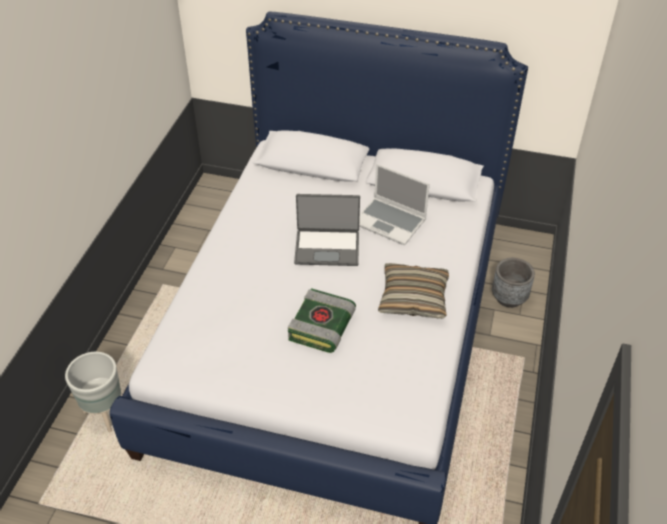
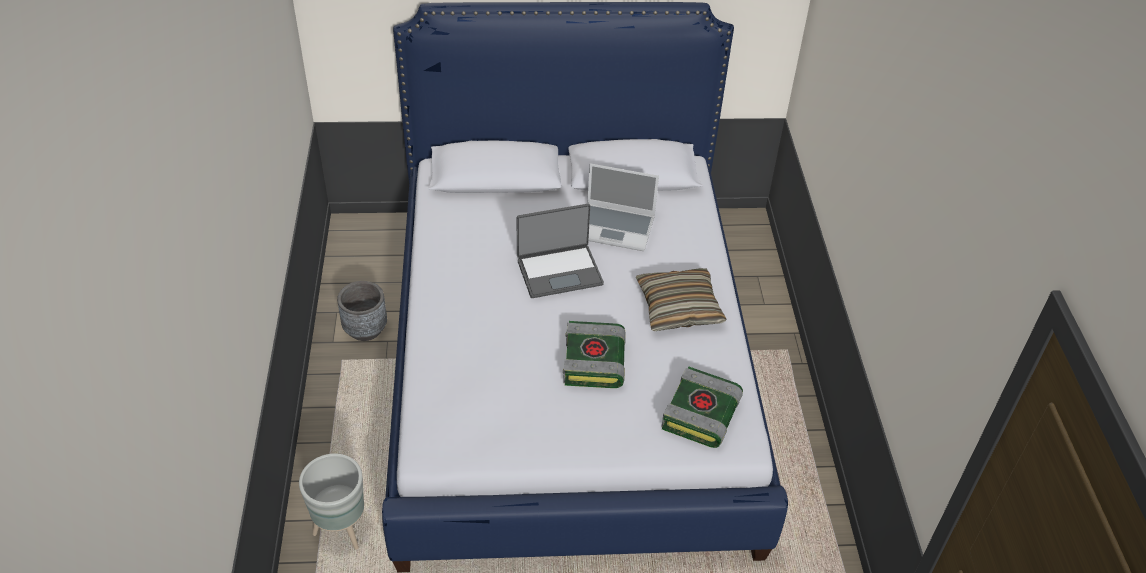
camera: 20 degrees left, 0 degrees up
grey planter [492,258,535,308] -> grey planter moved to [337,281,387,341]
none -> book [662,366,743,448]

